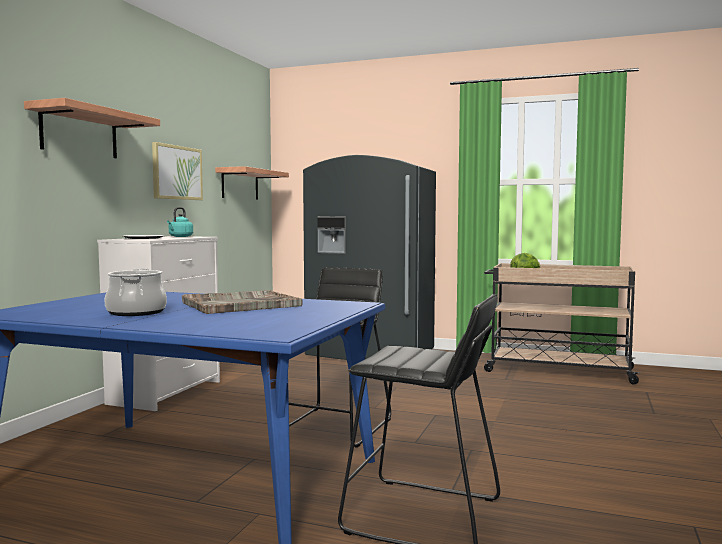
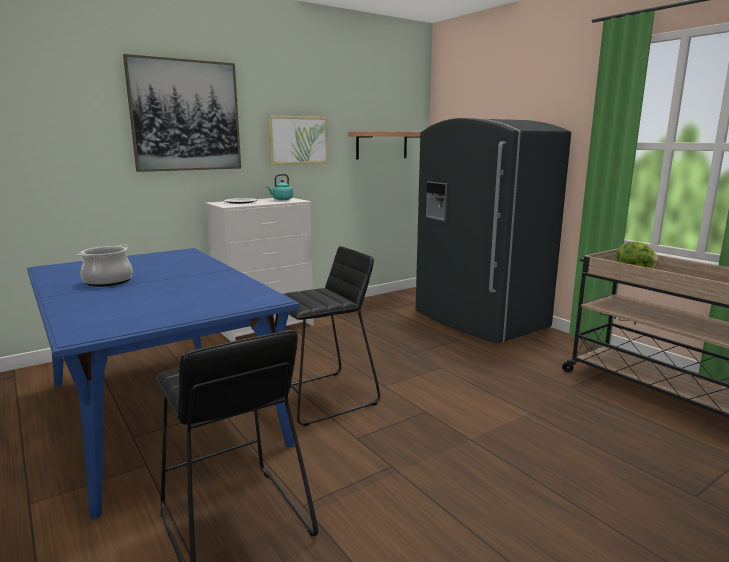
camera: 35 degrees right, 10 degrees up
shelf [24,98,160,158] -> picture [123,54,241,172]
grey tray [182,290,302,314] -> none

